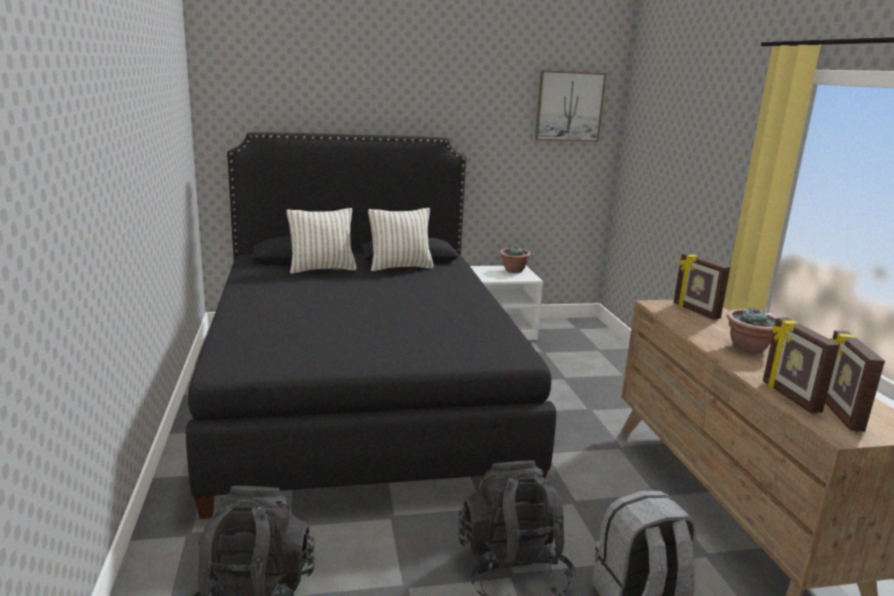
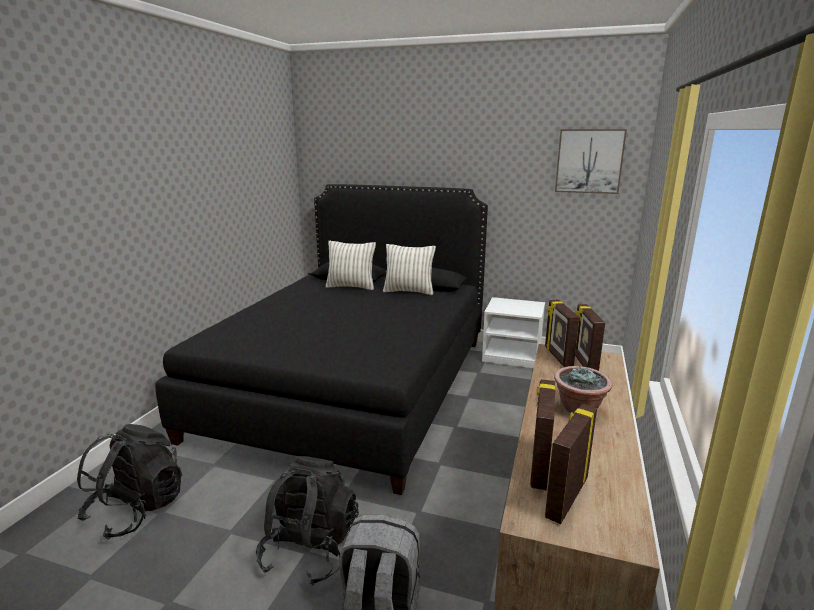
camera: 30 degrees right, 0 degrees up
potted plant [500,246,531,273] -> none
none -> picture frame [545,300,579,367]

